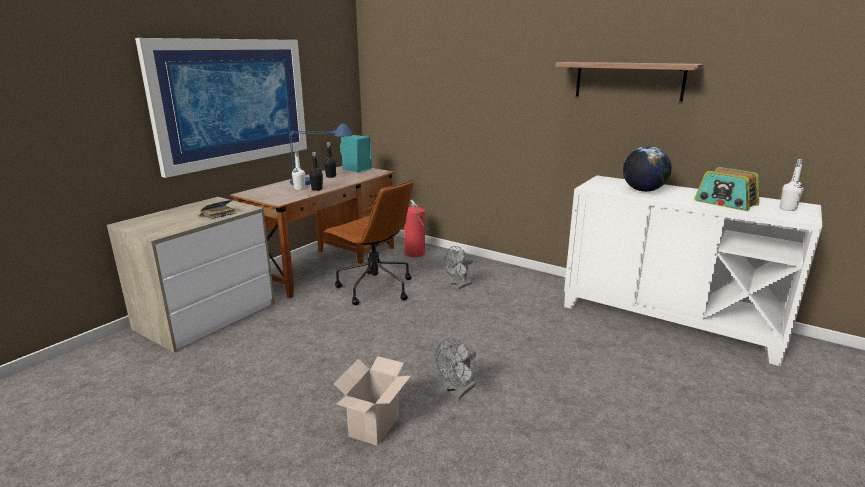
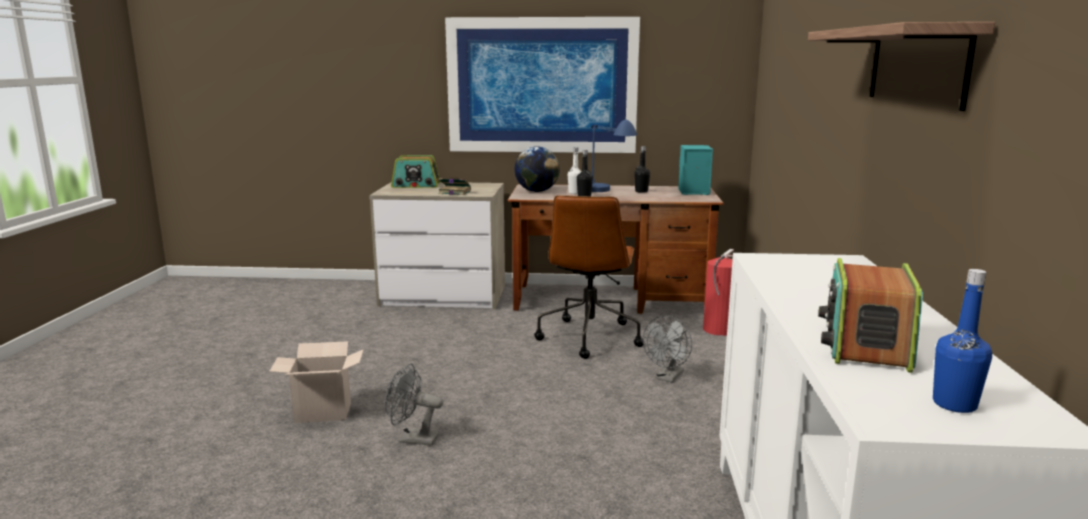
camera: 60 degrees right, 5 degrees down
grey fan [444,246,473,289] -> grey fan turned 75 degrees counterclockwise [643,316,692,383]
globe [623,146,672,192] -> globe moved to [514,146,560,192]
white bottle [780,159,804,211] -> blue bottle [933,269,992,413]
none -> radio [391,155,440,188]

